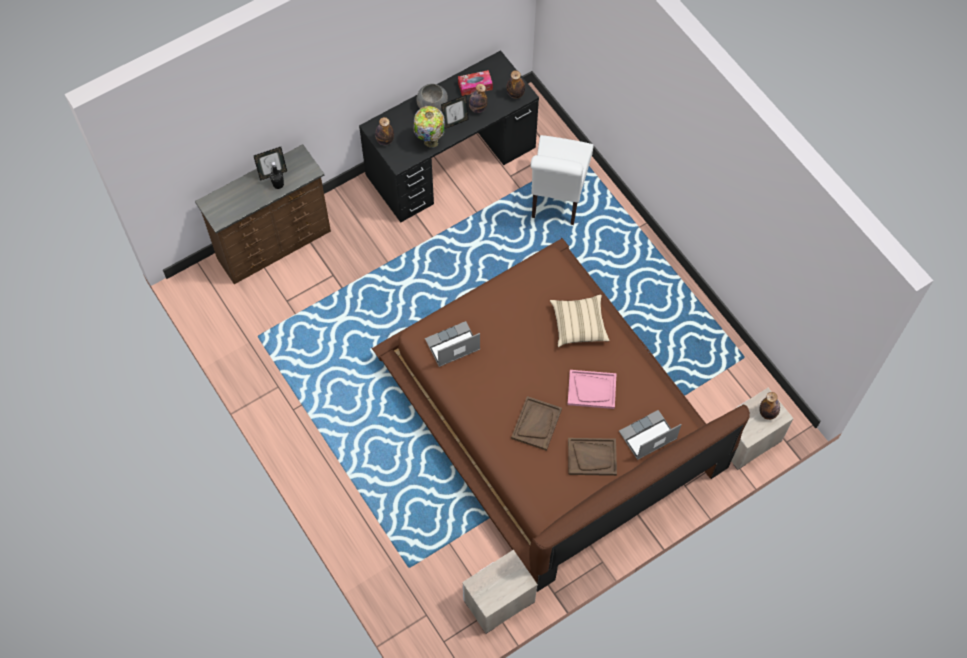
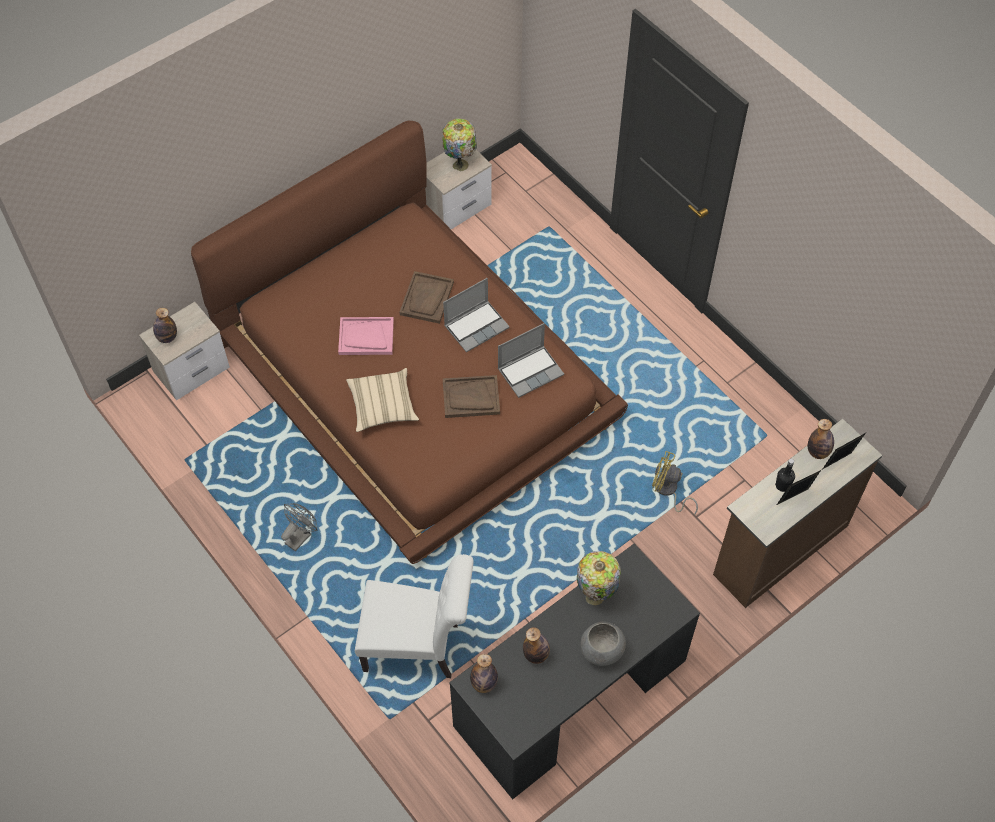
camera: 175 degrees right, 5 degrees down
bottle [375,117,394,145] -> bottle moved to [808,419,834,459]
picture frame [441,95,469,129] -> picture frame moved to [823,433,866,469]
tissue box [458,70,493,96] -> none
white chair [531,135,594,225] -> white chair turned 90 degrees clockwise [355,554,474,678]
brown tray [568,438,617,476] -> brown tray moved to [443,375,500,418]
laptop [619,410,681,460] -> laptop moved to [443,278,510,352]
none -> grey fan [281,503,317,551]
none -> table lamp [442,119,477,171]
none -> yellow fan [652,451,698,515]

